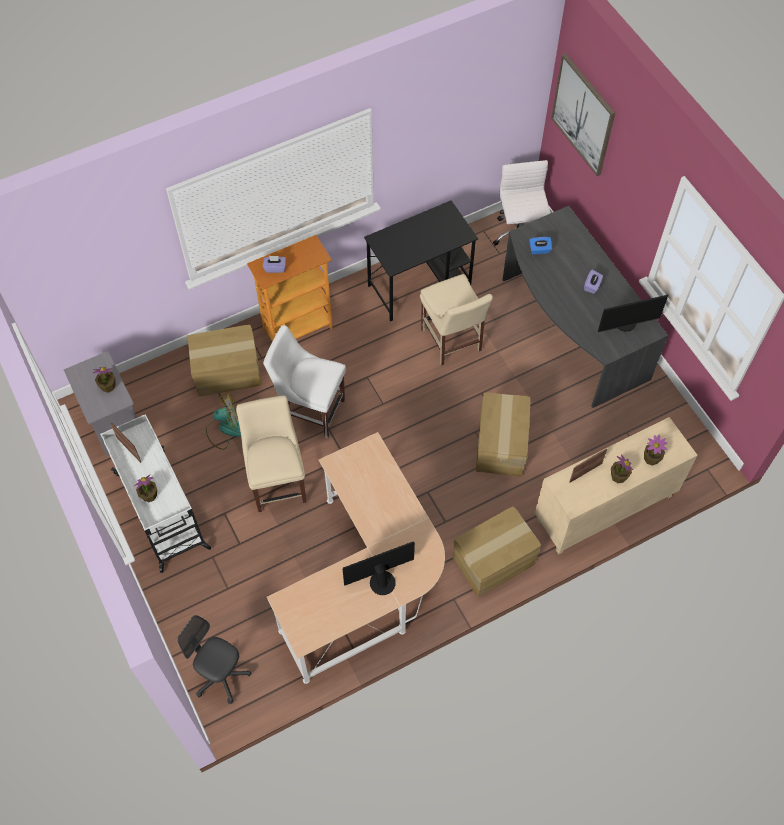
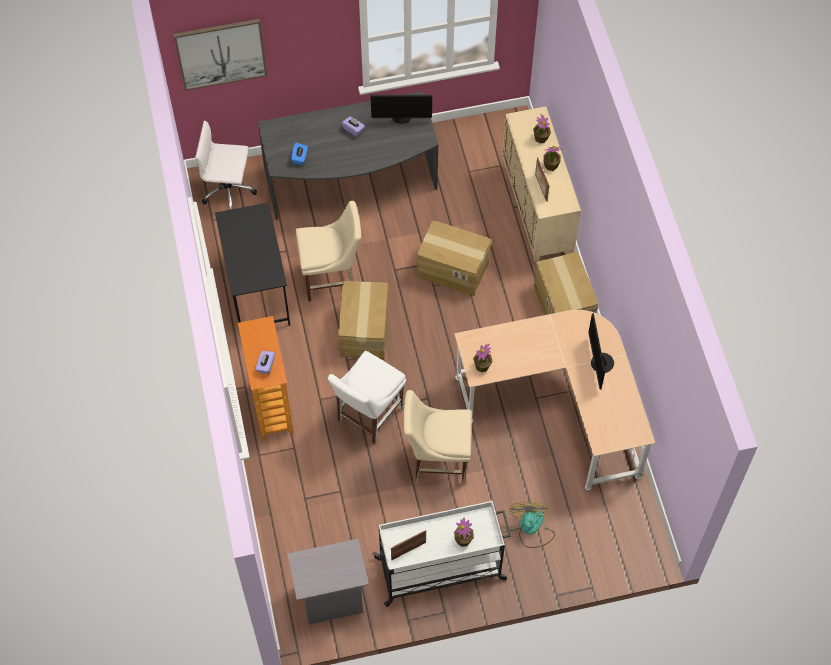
camera: 75 degrees left, 0 degrees up
potted plant [93,367,115,393] -> potted plant moved to [473,344,492,372]
grey office chair [177,615,251,704] -> none
cardboard box [187,325,261,396] -> cardboard box moved to [338,281,388,360]
fan [206,393,241,450] -> fan moved to [509,502,555,548]
monitor [598,294,669,332] -> monitor turned 90 degrees clockwise [370,95,432,124]

